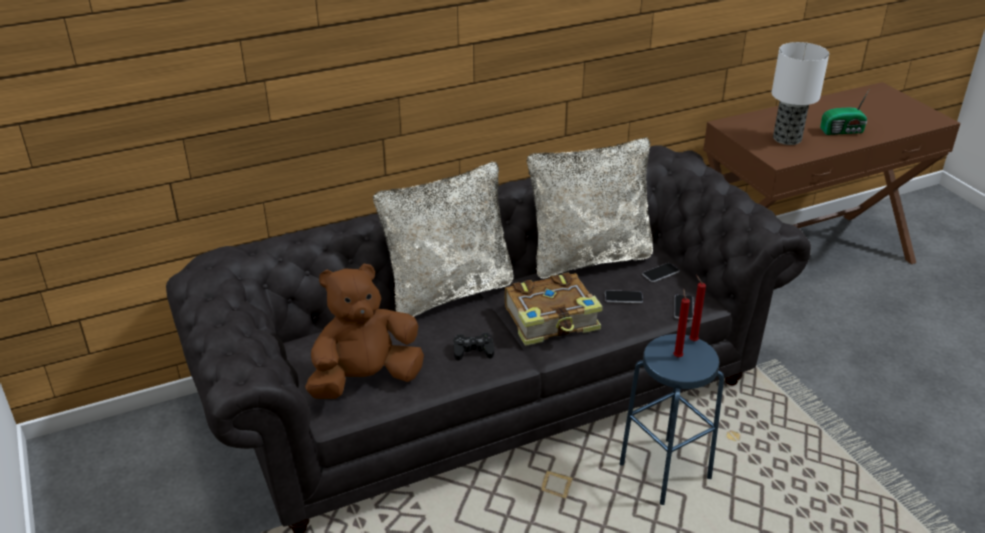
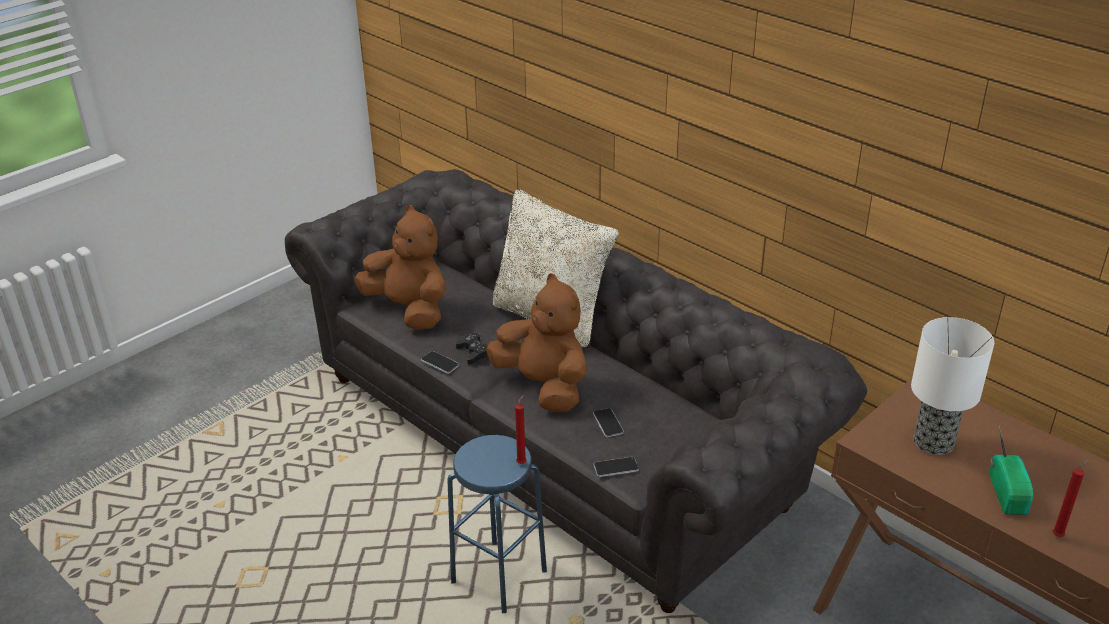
camera: 70 degrees right, 0 degrees up
book [505,272,603,346] -> brown plush toy [486,273,587,412]
beige pillow [527,137,653,278] -> none
phone [642,263,680,282] -> phone moved to [421,351,459,374]
red candle [673,289,690,357] -> red candle moved to [1052,460,1089,537]
radio [820,90,869,135] -> radio turned 150 degrees counterclockwise [989,426,1034,515]

